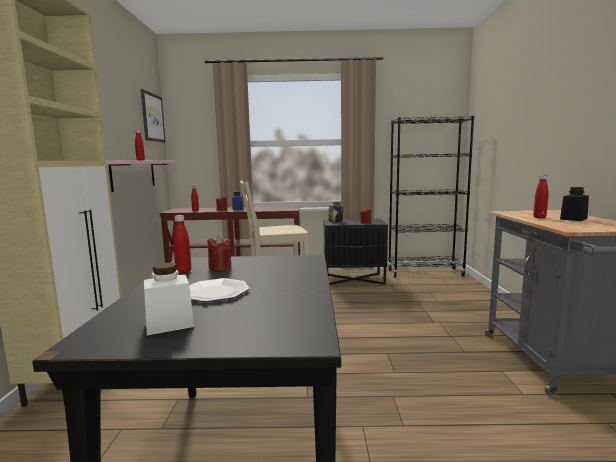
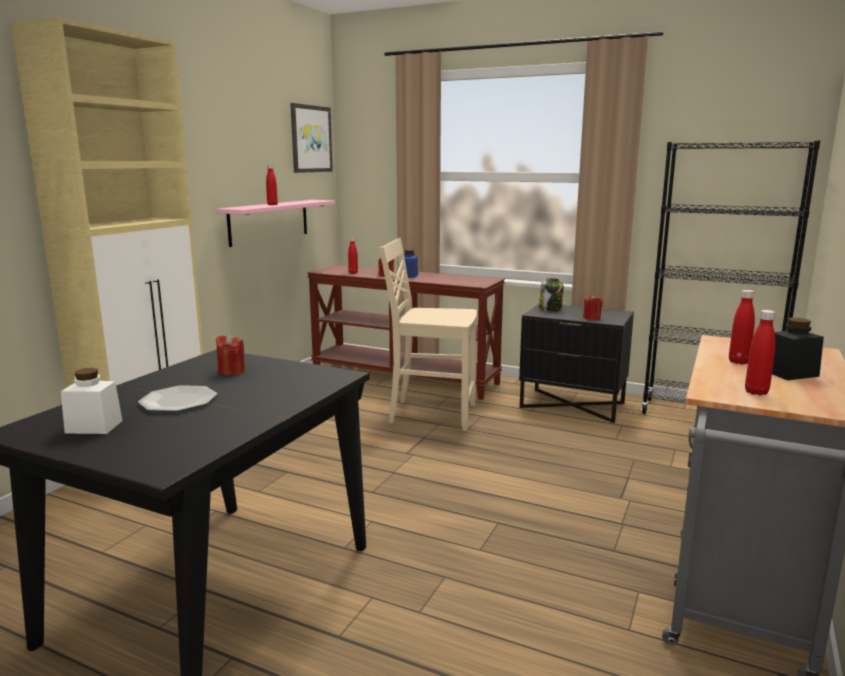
camera: 25 degrees right, 5 degrees up
red bottle [173,215,191,273] -> red bottle moved to [745,310,776,395]

